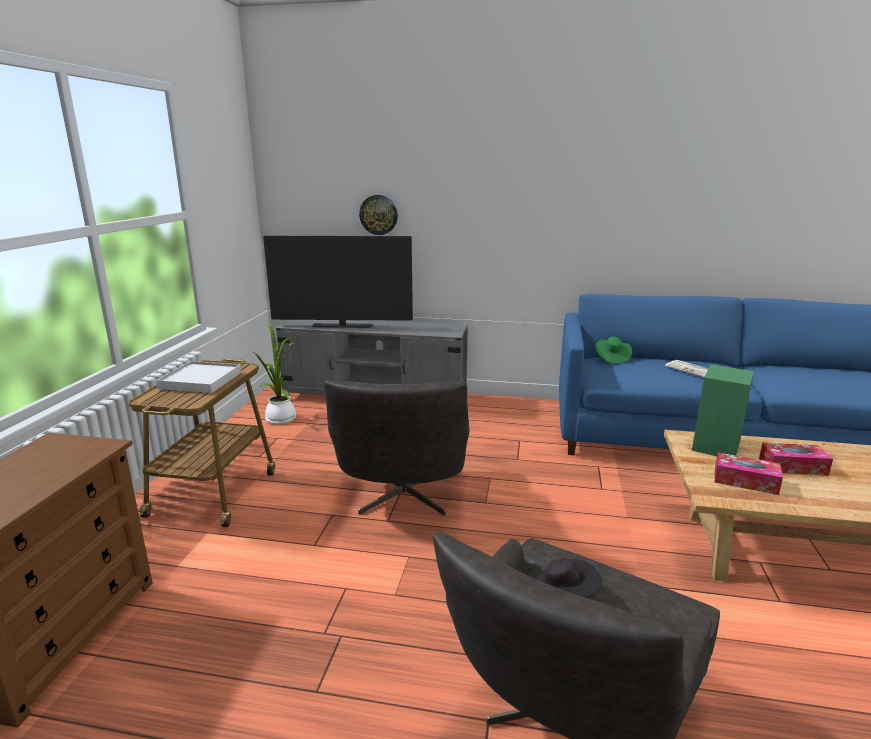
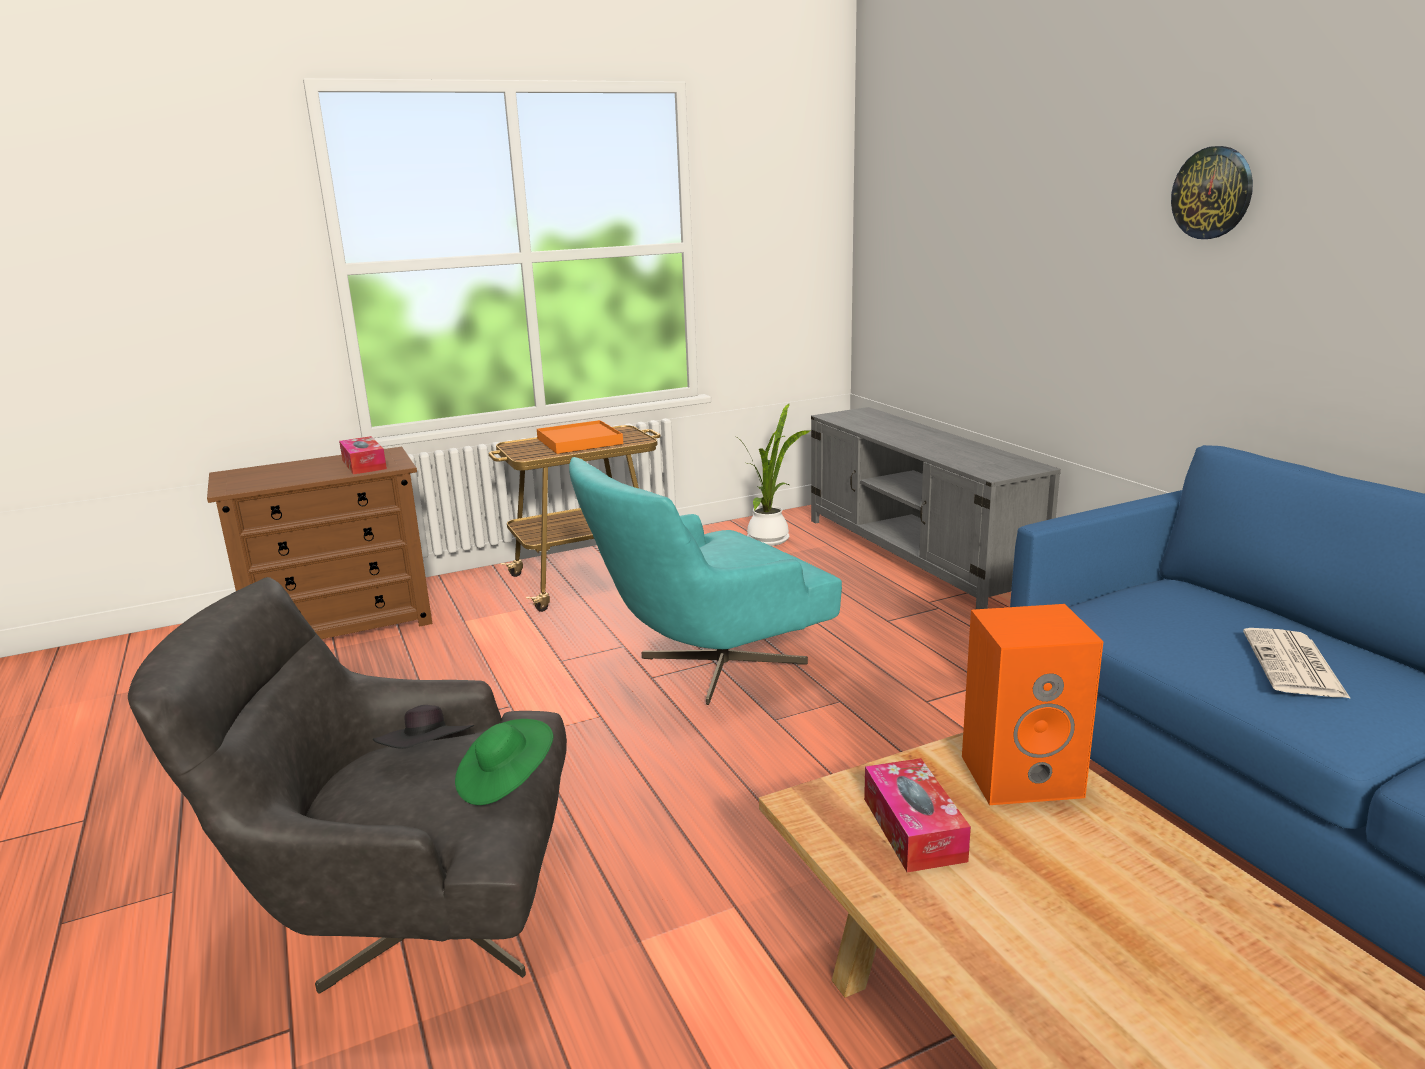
camera: 55 degrees right, 0 degrees up
white tray [156,361,241,393] -> orange tray [537,420,623,454]
television [263,236,413,328] -> none
grey armchair [324,380,470,516] -> turquoise armchair [569,457,842,705]
wall clock [359,195,398,235] -> wall clock moved to [1171,146,1253,239]
green hat [595,337,632,364] -> green hat moved to [455,719,553,805]
green speaker [692,364,754,456] -> orange speaker [962,604,1104,805]
tissue box [759,443,833,476] -> tissue box moved to [339,436,387,475]

